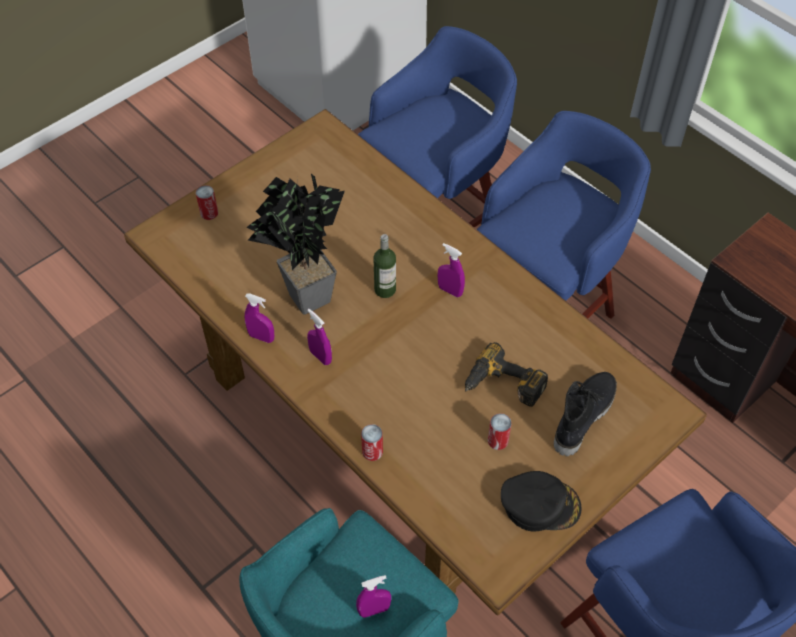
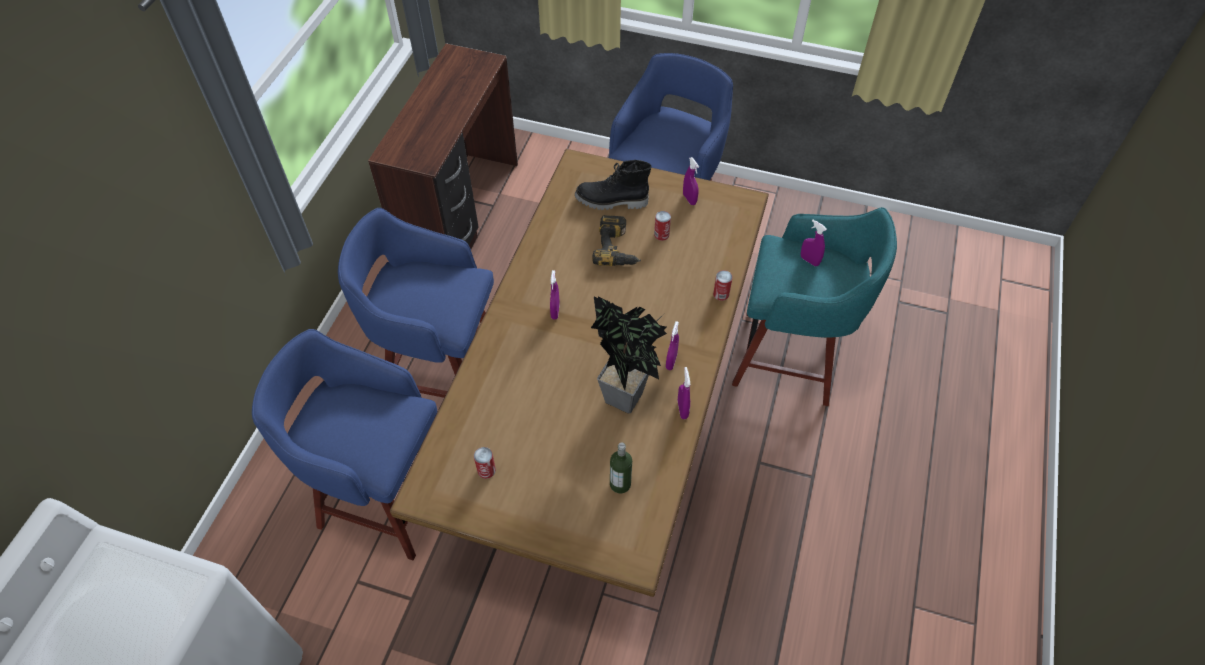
camera: 120 degrees left, 0 degrees up
can [196,185,218,220] -> can moved to [474,447,496,479]
bottle [374,234,396,298] -> bottle moved to [610,442,632,494]
black cap [501,471,582,532] -> purple spray bottle [683,157,699,205]

